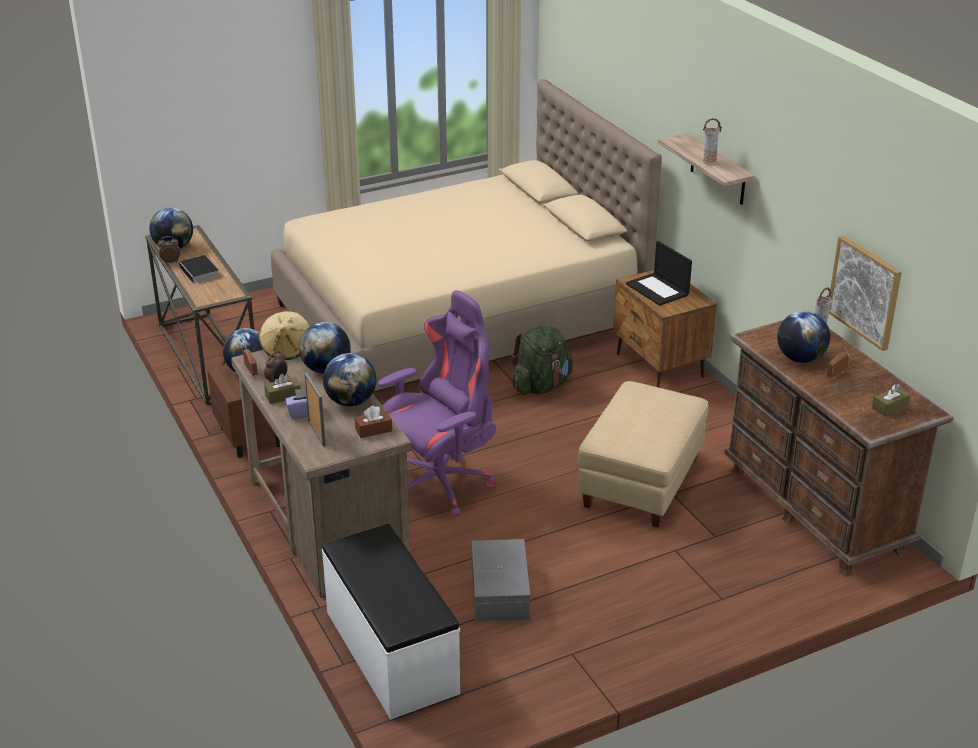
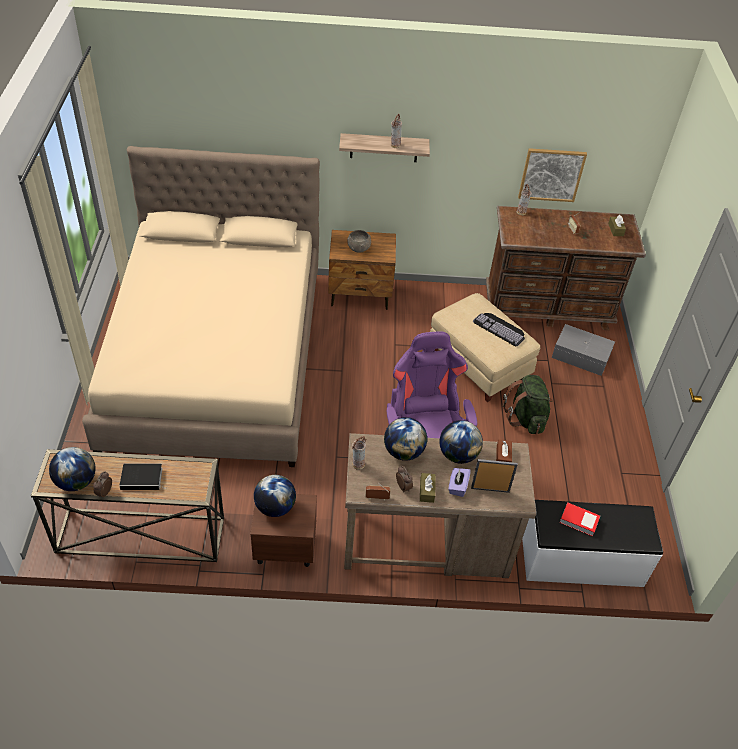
camera: 65 degrees left, 15 degrees up
beige hat [259,311,310,360] -> vase [352,436,366,470]
grey storage box [472,539,530,622] -> grey storage box moved to [552,324,615,376]
green backpack [512,325,573,394] -> green backpack moved to [502,375,553,434]
laptop [626,241,692,306] -> grey bowl [347,230,371,253]
globe [777,311,830,363] -> none
none -> keyboard [473,313,525,346]
none -> book [559,502,600,536]

